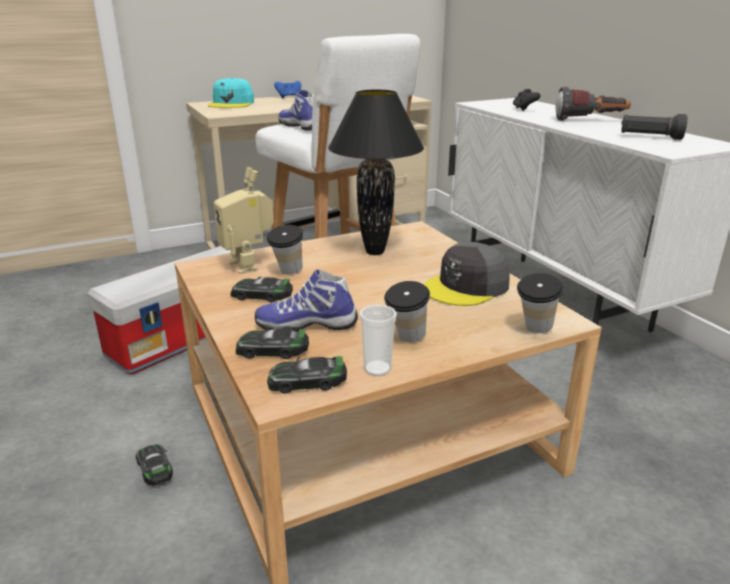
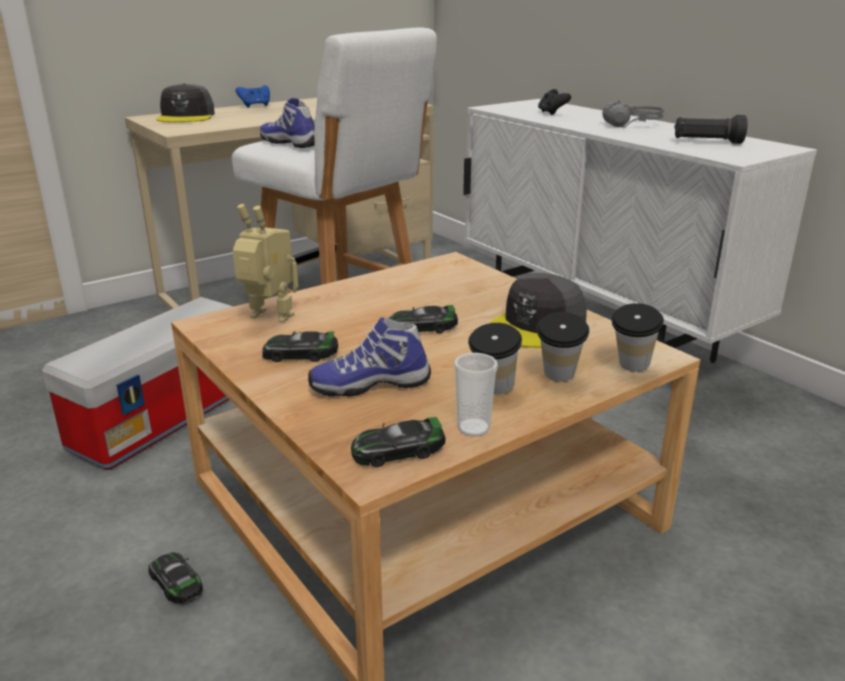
camera: 10 degrees left, 0 degrees up
turquoise cap [208,78,254,108] -> grey cap [157,83,215,122]
toy robot [214,167,274,274] -> toy robot turned 150 degrees clockwise [233,204,298,323]
toy car [236,327,309,359] -> toy car moved to [389,305,458,333]
cup [267,225,303,275] -> cup moved to [537,312,589,382]
black table lamp [328,90,424,255] -> none
flashlight [555,87,631,121] -> grey headphones [602,100,664,128]

